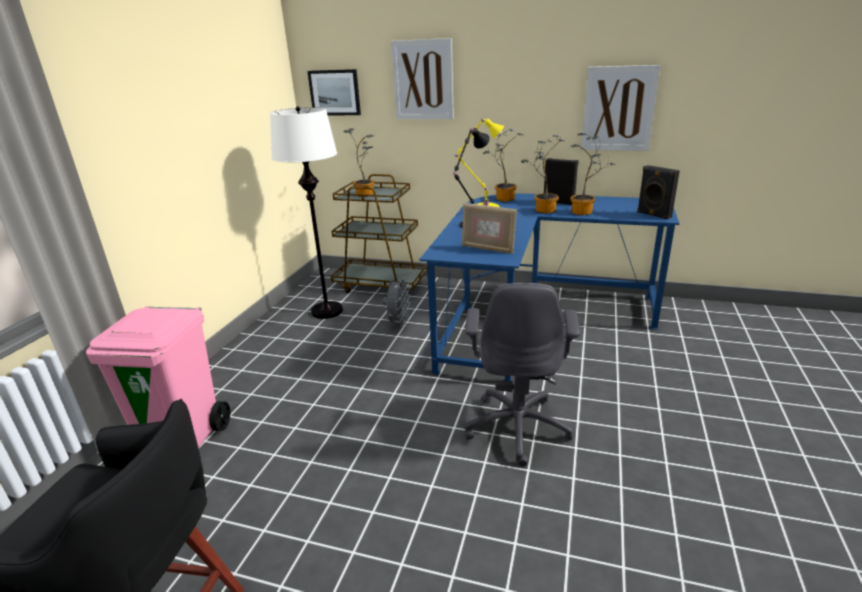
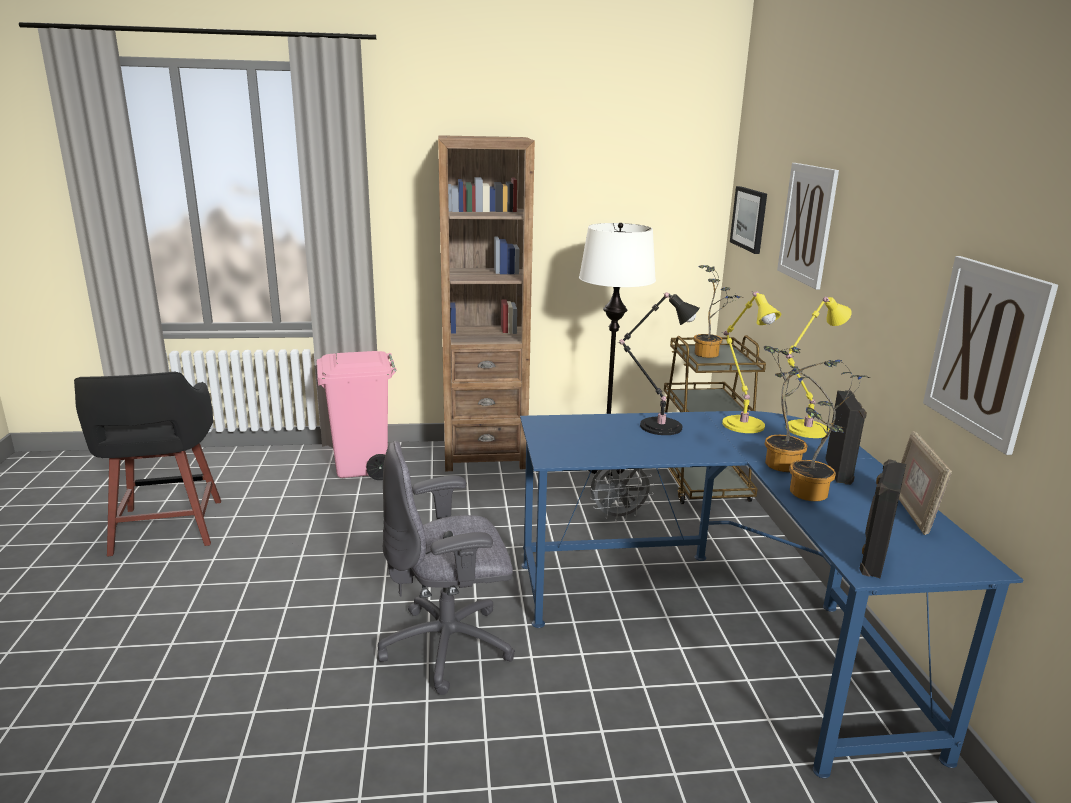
camera: 65 degrees right, 5 degrees down
picture frame [462,203,517,254] -> picture frame moved to [899,431,952,535]
potted plant [483,129,523,202] -> yellow table lamp [786,297,852,438]
none -> brown bookcase [438,135,535,471]

